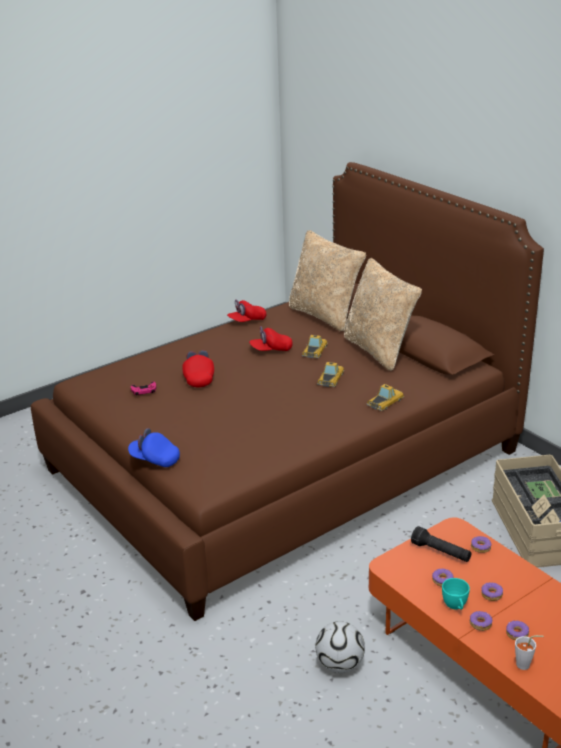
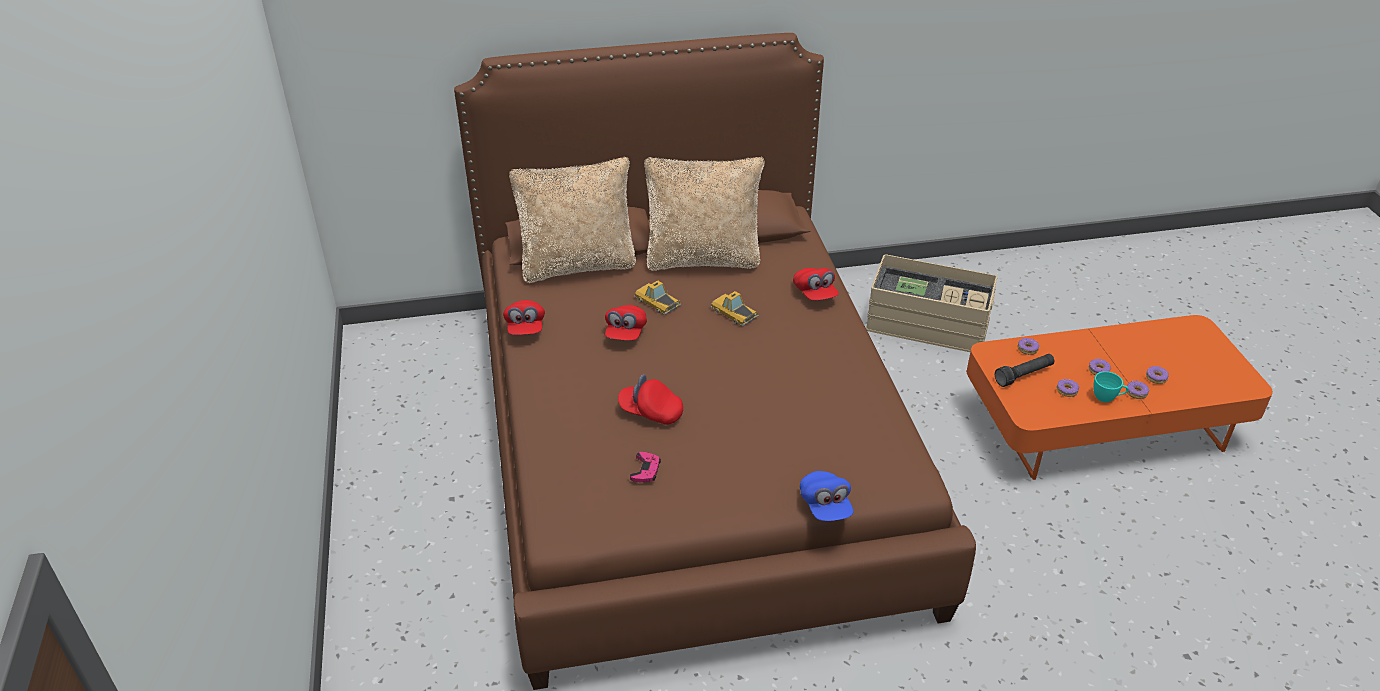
camera: 65 degrees left, 10 degrees up
blue cap [128,428,180,467] -> blue cap turned 60 degrees counterclockwise [800,471,854,521]
football [315,621,365,673] -> none
toy car [366,384,404,411] -> red cap [793,268,839,300]
white cup [515,635,544,670] -> none

